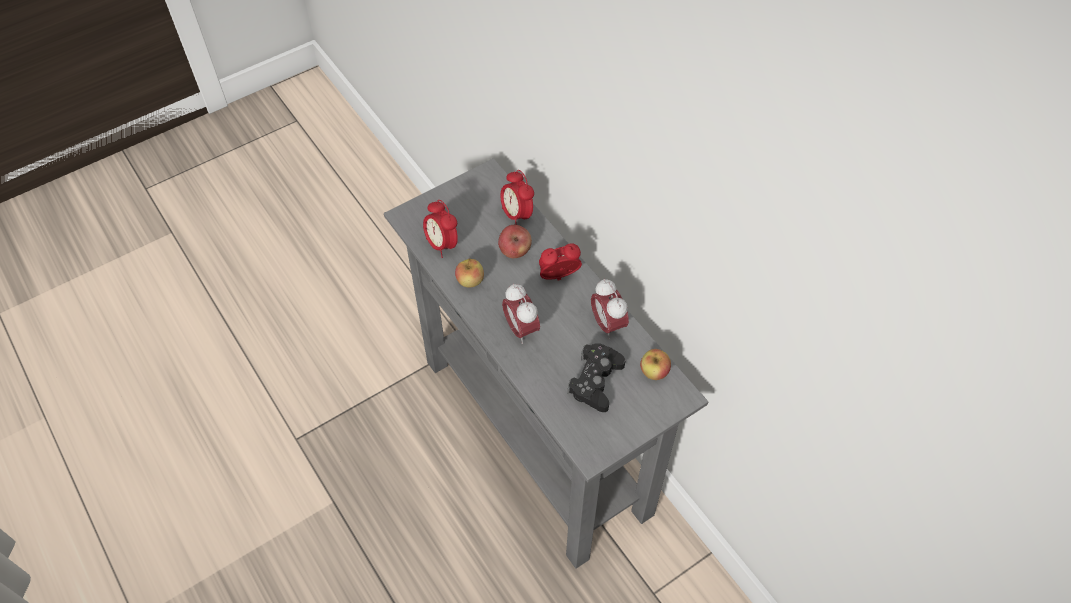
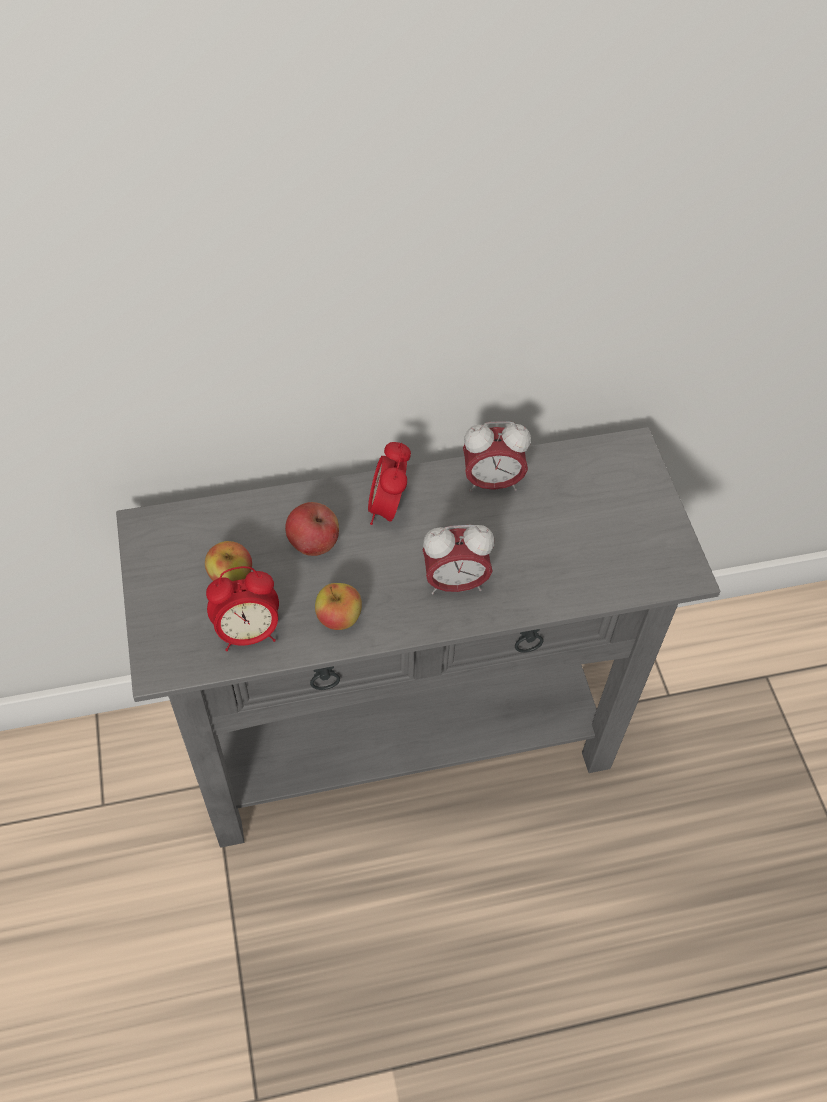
camera: 70 degrees left, 0 degrees up
alarm clock [500,170,534,224] -> none
black game controller [567,343,625,412] -> none
apple [640,349,671,380] -> apple moved to [205,541,252,581]

